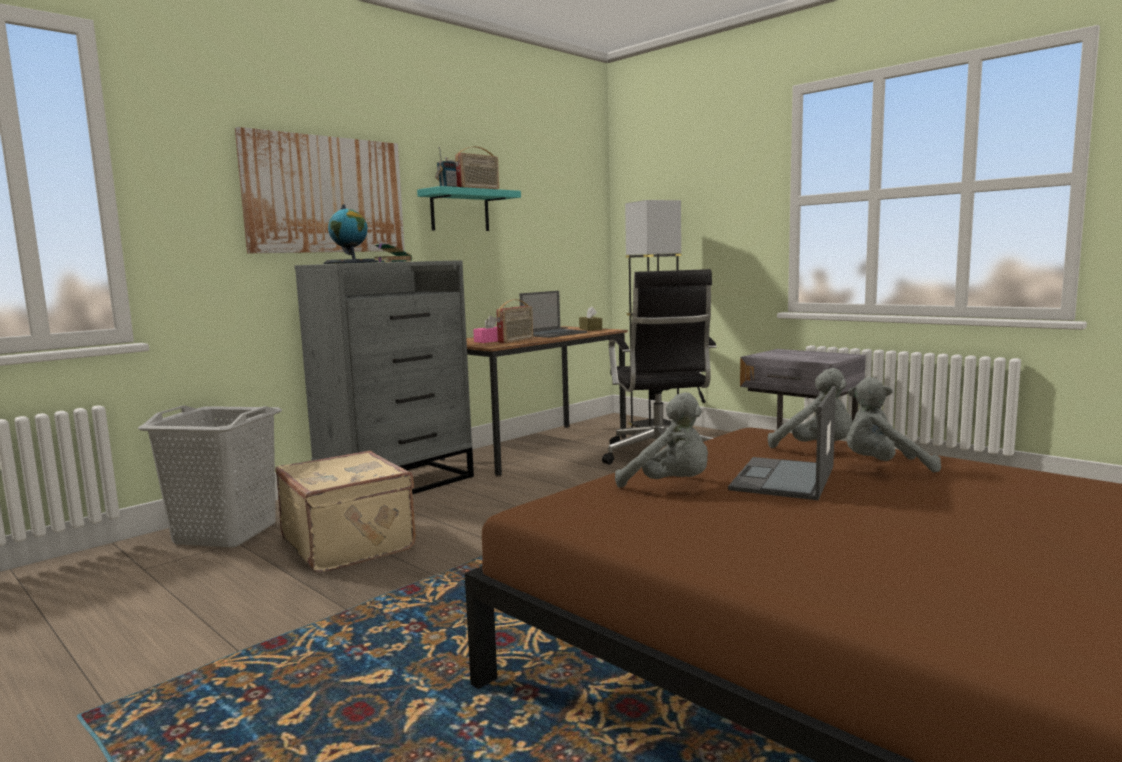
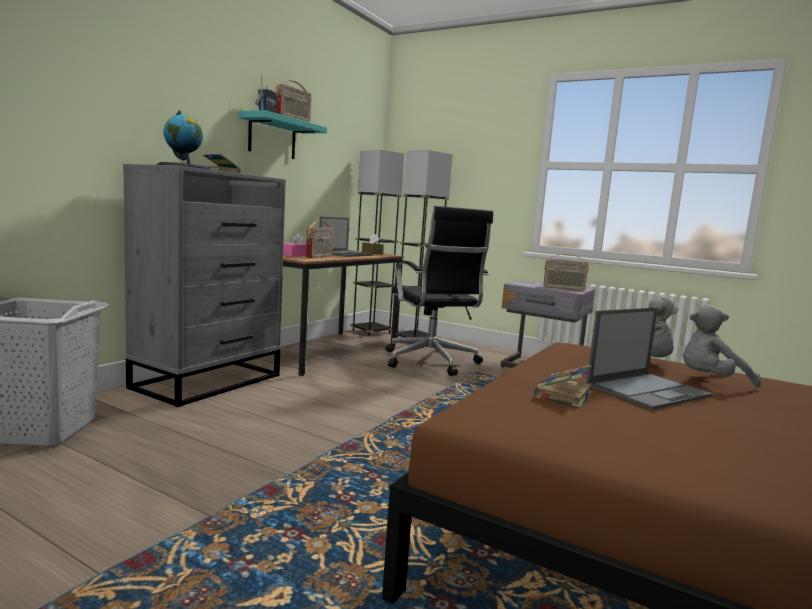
camera: 15 degrees left, 0 degrees up
picture [235,127,405,253] -> none
beige suitcase [275,450,416,573] -> none
grey plush toy [615,392,708,488] -> book [534,365,593,408]
laptop [728,386,836,500] -> laptop turned 135 degrees counterclockwise [586,307,713,410]
none -> grey floor lamp [351,150,404,336]
none -> radio [544,254,589,291]

